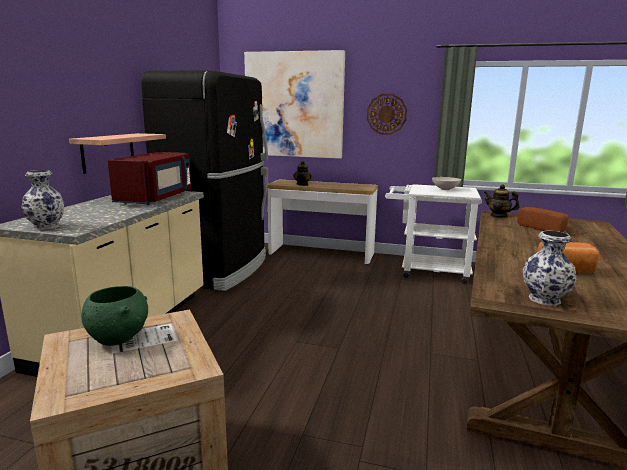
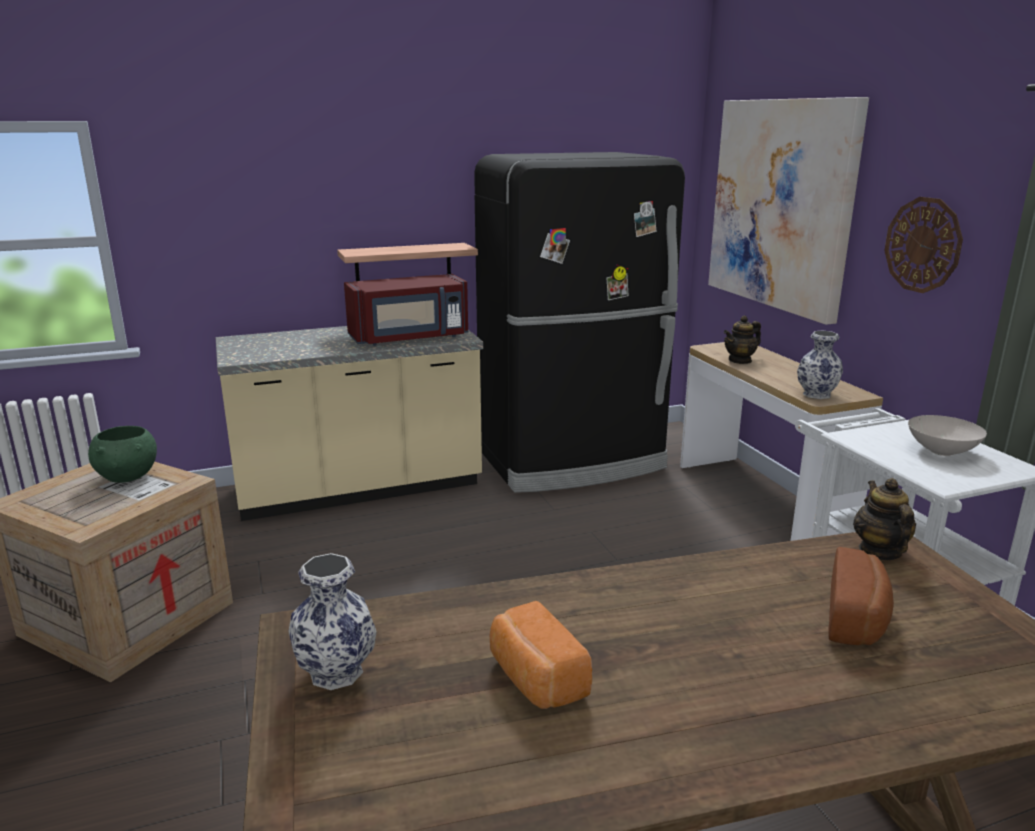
camera: 55 degrees right, 5 degrees up
vase [21,170,64,230] -> vase moved to [797,330,843,399]

